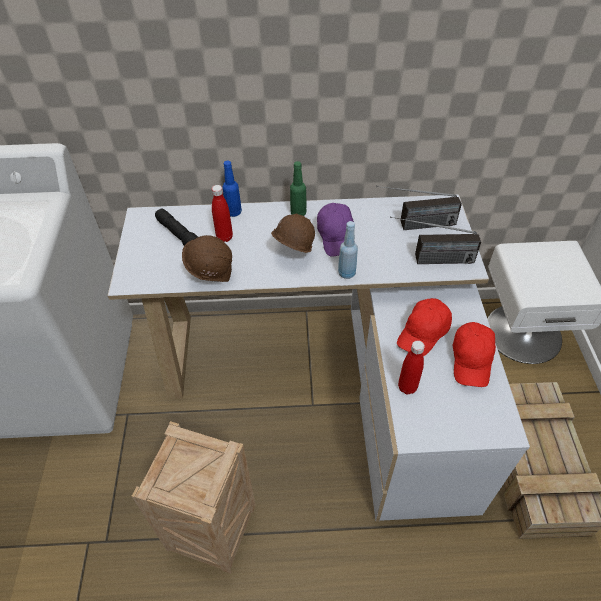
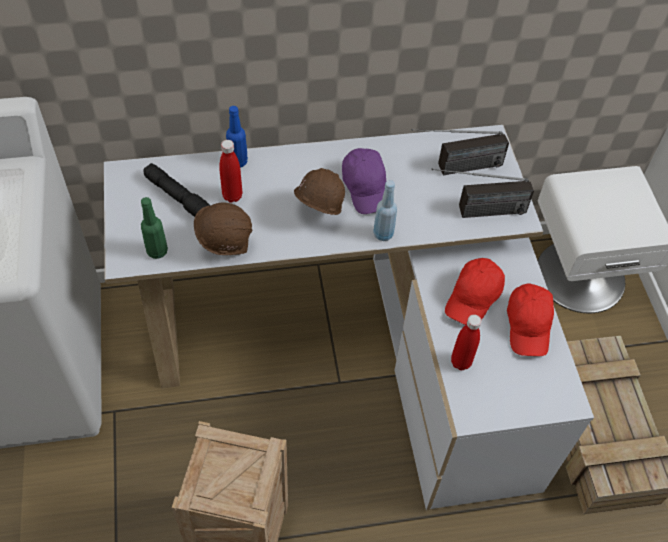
camera: 10 degrees left, 5 degrees up
green bottle [290,161,307,216] -> green bottle moved to [141,197,168,259]

